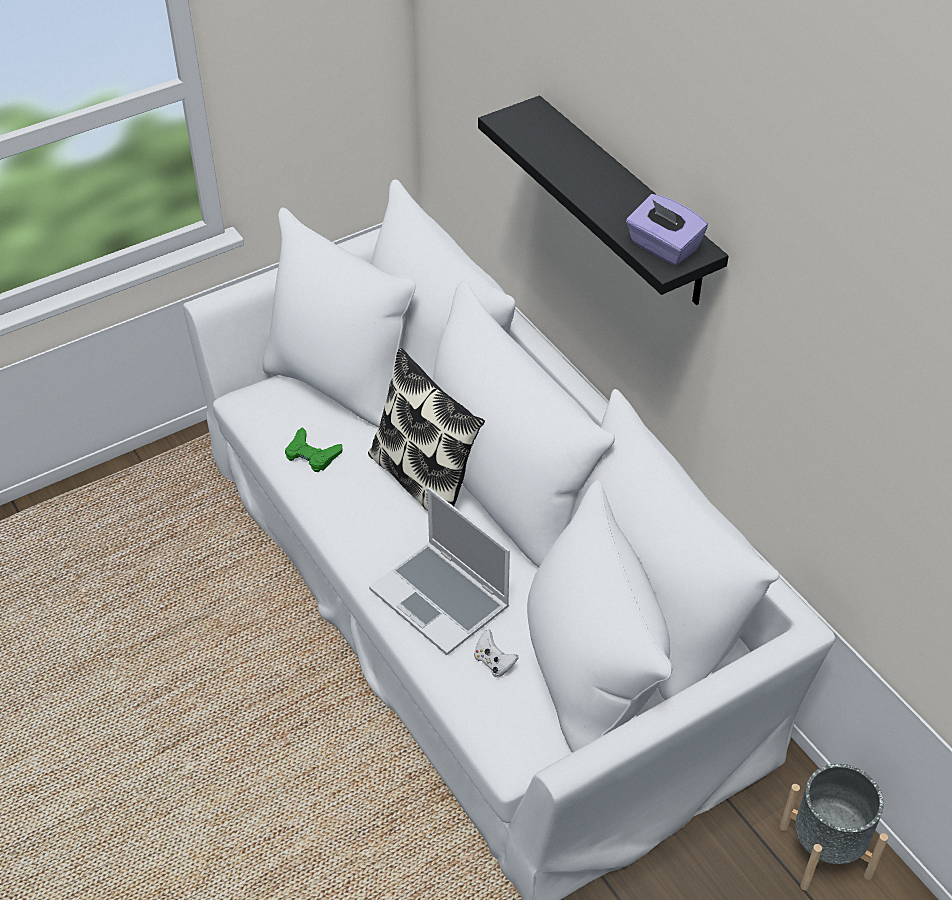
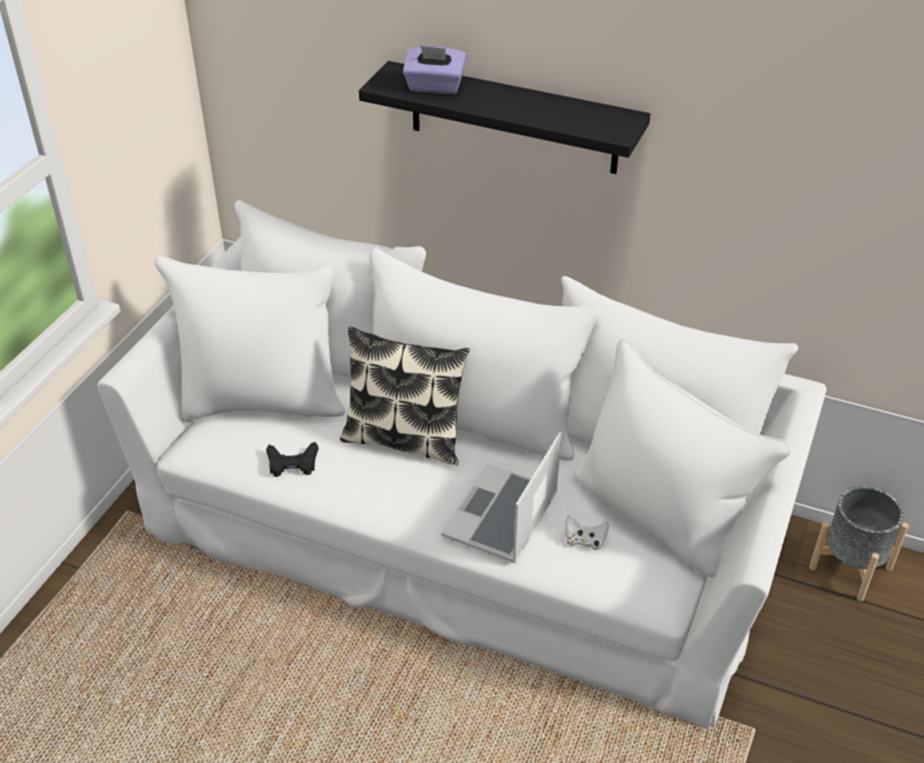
camera: 35 degrees left, 5 degrees down
green game controller [285,427,342,472] -> black game controller [266,442,318,477]
laptop [369,487,510,655] -> laptop turned 105 degrees clockwise [441,432,562,563]
purple tissue box [626,194,708,266] -> purple tissue box moved to [403,45,467,94]

